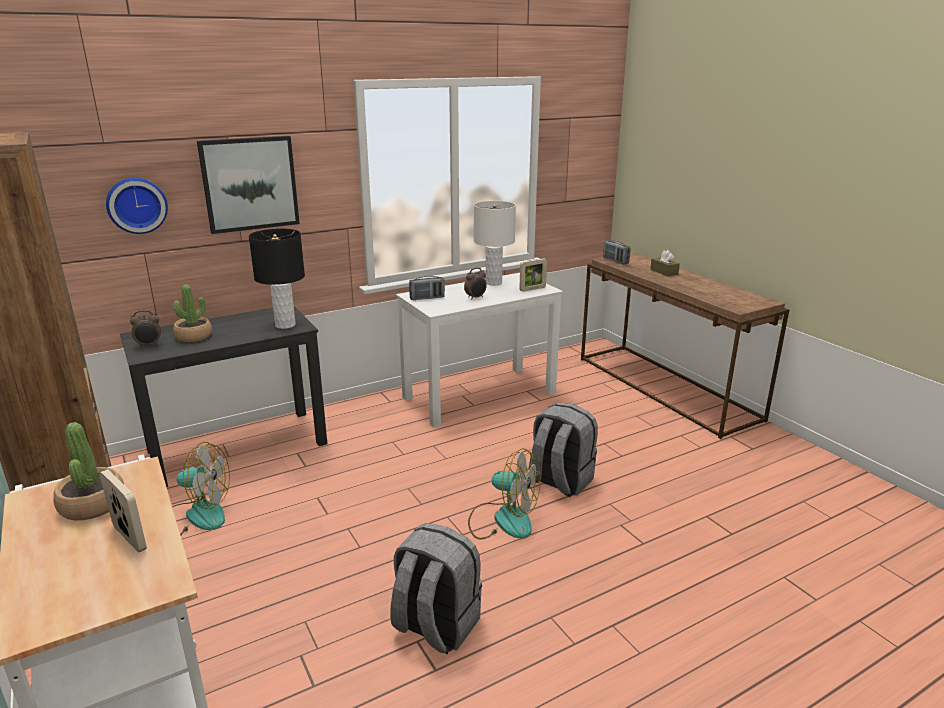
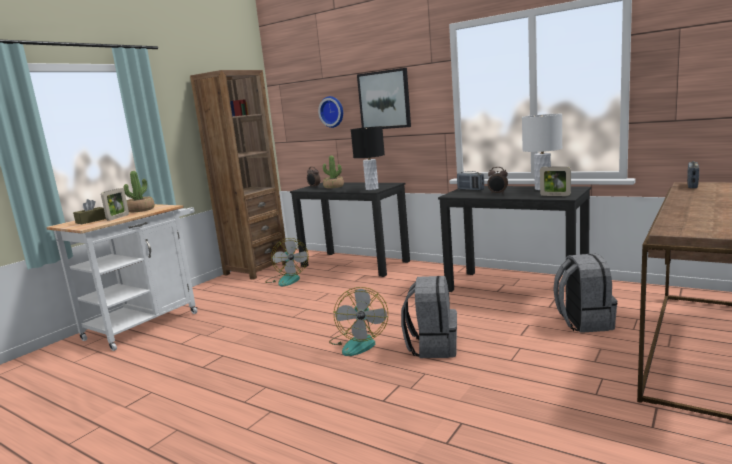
camera: 65 degrees right, 10 degrees down
grey backpack [390,523,482,655] -> grey backpack moved to [553,254,618,333]
white desk [396,273,563,427] -> black desk [438,186,591,295]
brown tissue box [650,250,680,276] -> brown tissue box moved to [73,199,106,224]

